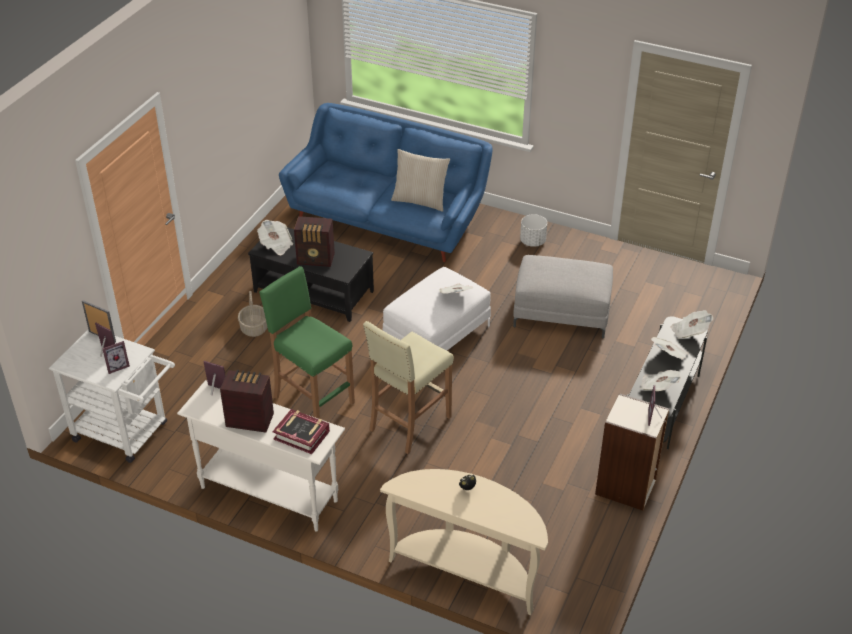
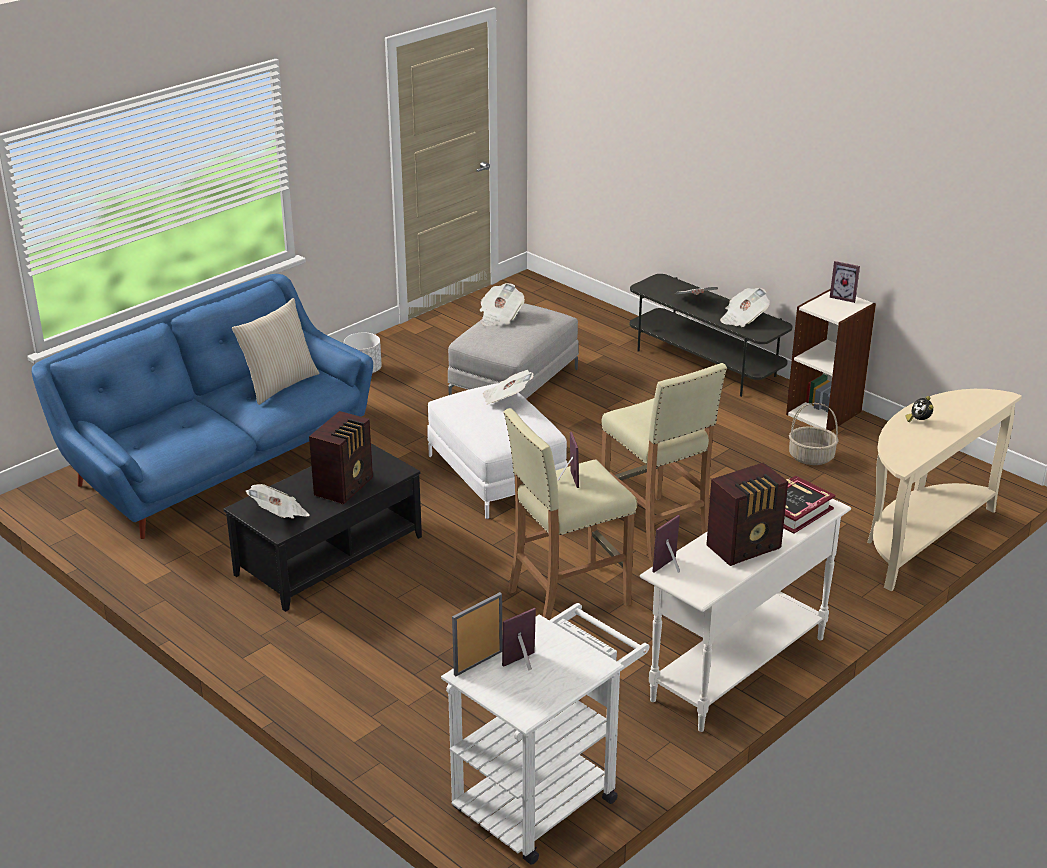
camera: 70 degrees left, 10 degrees down
picture frame [102,341,130,374] -> picture frame moved to [557,432,579,488]
radio [220,370,274,433] -> radio turned 150 degrees counterclockwise [706,462,788,566]
basket [238,291,267,337] -> basket moved to [789,403,839,465]
green stool [259,266,355,419] -> beige stool [504,408,637,620]
newspaper [671,310,714,339] -> newspaper moved to [480,283,525,326]

